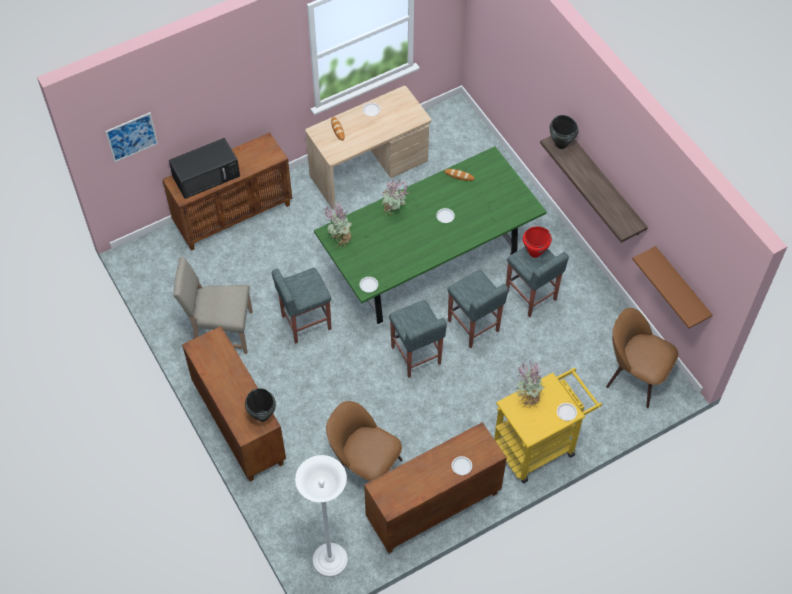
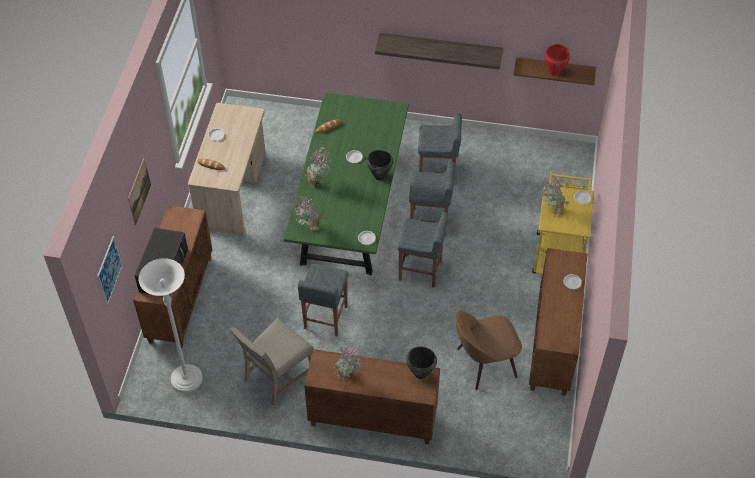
camera: 50 degrees left, 5 degrees down
white floor lamp [295,455,348,577] -> white floor lamp moved to [139,258,203,393]
red cooking pot [523,226,552,258] -> red cooking pot moved to [545,44,570,76]
black cooking pot [550,115,578,149] -> black cooking pot moved to [366,150,394,180]
brown chair [606,308,678,408] -> none
none -> picture [128,158,151,225]
none -> potted plant [333,345,362,380]

